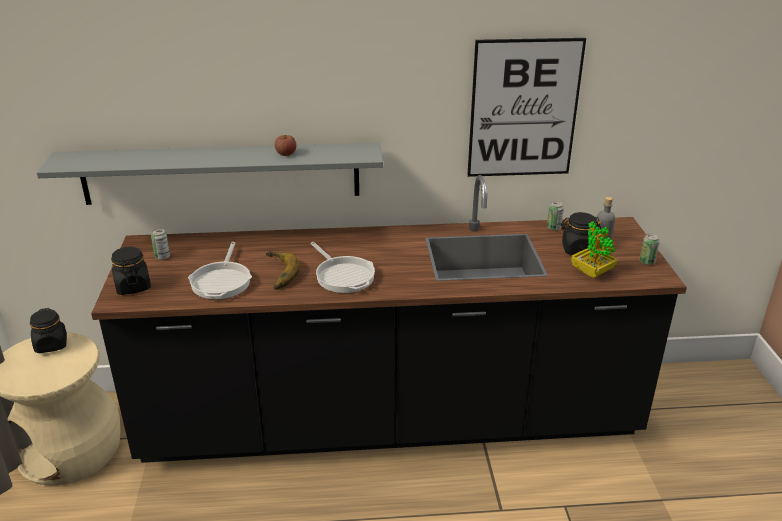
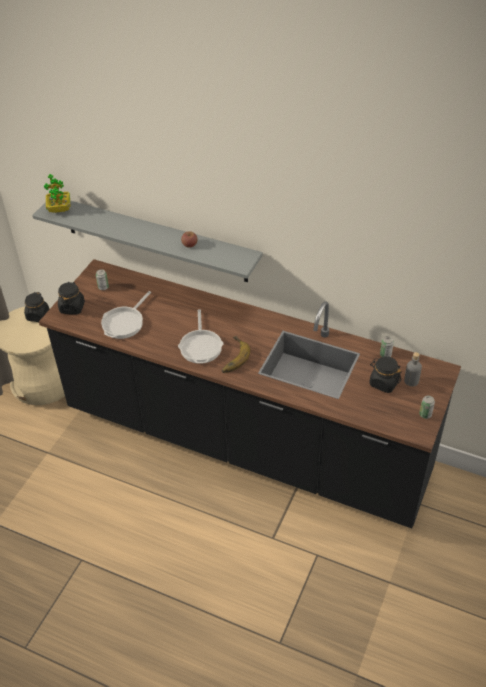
camera: 30 degrees right, 15 degrees up
banana [266,250,300,290] -> banana moved to [222,336,250,373]
picture [467,38,586,177] -> none
potted plant [571,221,618,278] -> potted plant moved to [44,174,71,213]

